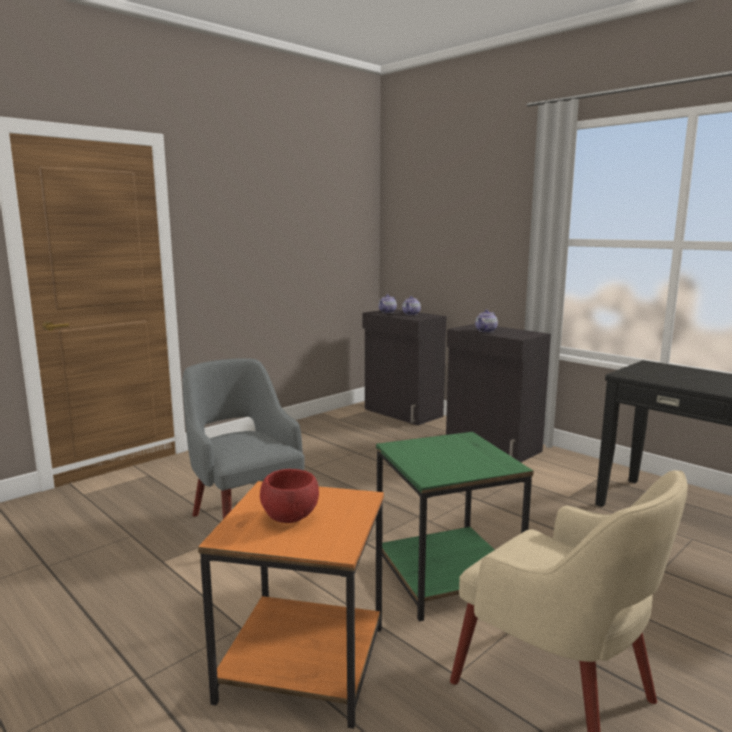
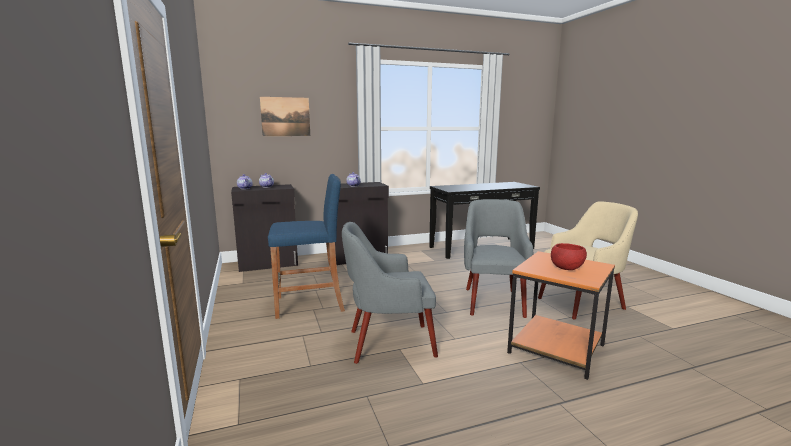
camera: 65 degrees left, 0 degrees up
green side table [376,432,533,622] -> grey armchair [464,199,533,318]
none -> picture [260,97,310,136]
none -> blue stool [268,174,345,319]

